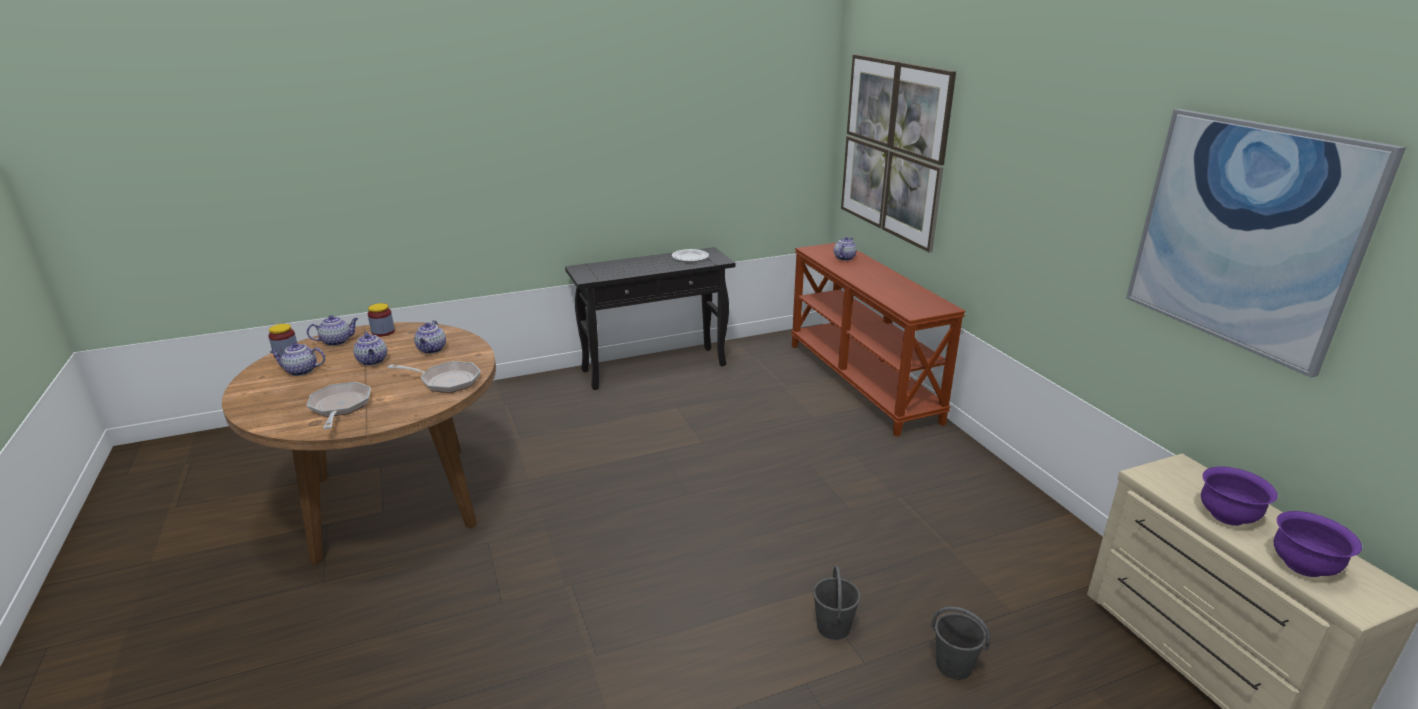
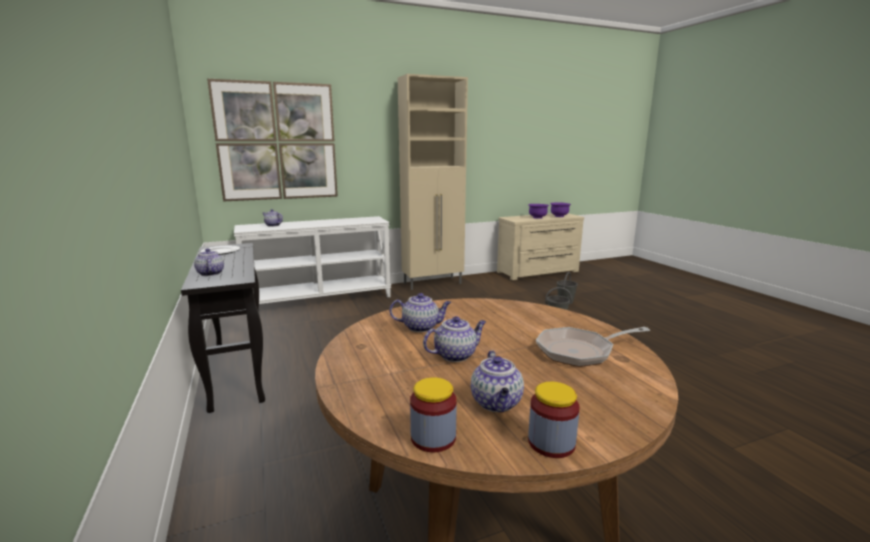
camera: 90 degrees left, 10 degrees down
teapot [307,315,358,346] -> teapot moved to [194,248,224,276]
jar [368,303,395,337] -> jar moved to [528,382,580,458]
frying pan [387,361,481,393] -> none
brown console table [791,242,966,437] -> white console table [234,216,391,316]
picture [1126,109,1406,378] -> none
none -> beige cabinet [398,74,468,290]

